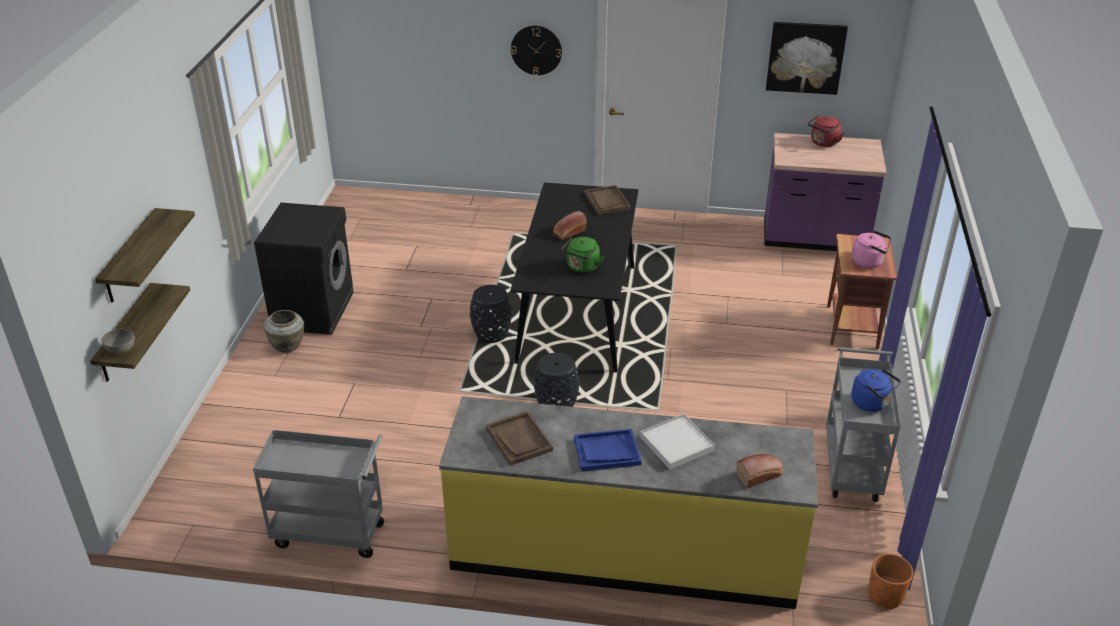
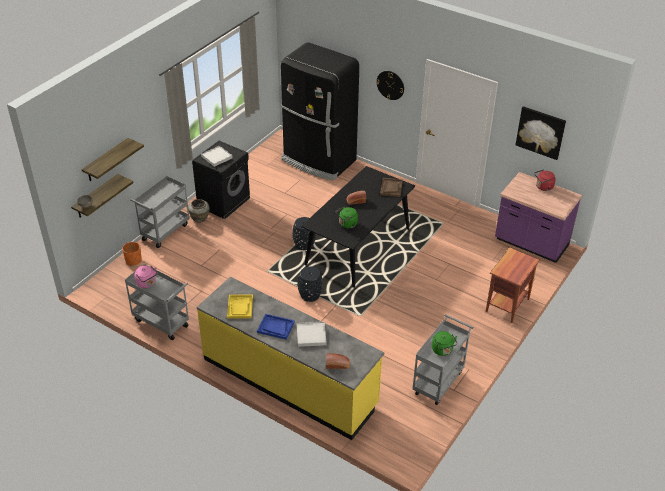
camera: 25 degrees right, 5 degrees up
brown tray [486,411,553,466] -> yellow tray [227,295,253,319]
blue kettle [851,369,901,412] -> green kettle [432,331,458,356]
pink kettle [852,230,891,268] -> pink kettle moved to [134,266,158,288]
orange planter [868,553,913,609] -> orange planter moved to [122,242,142,266]
none -> grey cart [130,176,190,248]
none -> white tray [201,145,233,167]
none -> black fridge [281,42,359,181]

